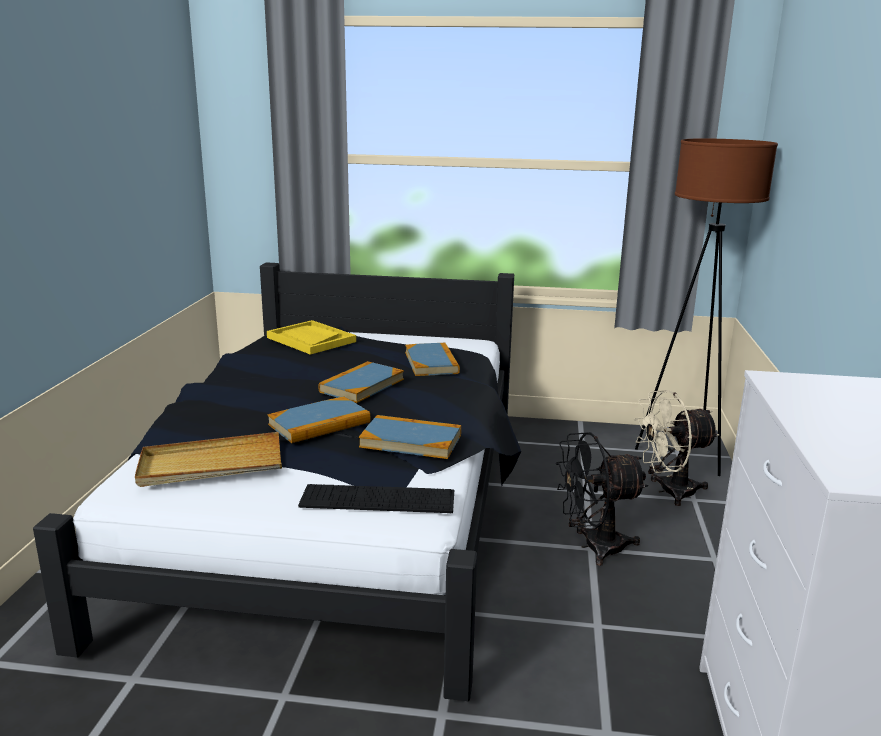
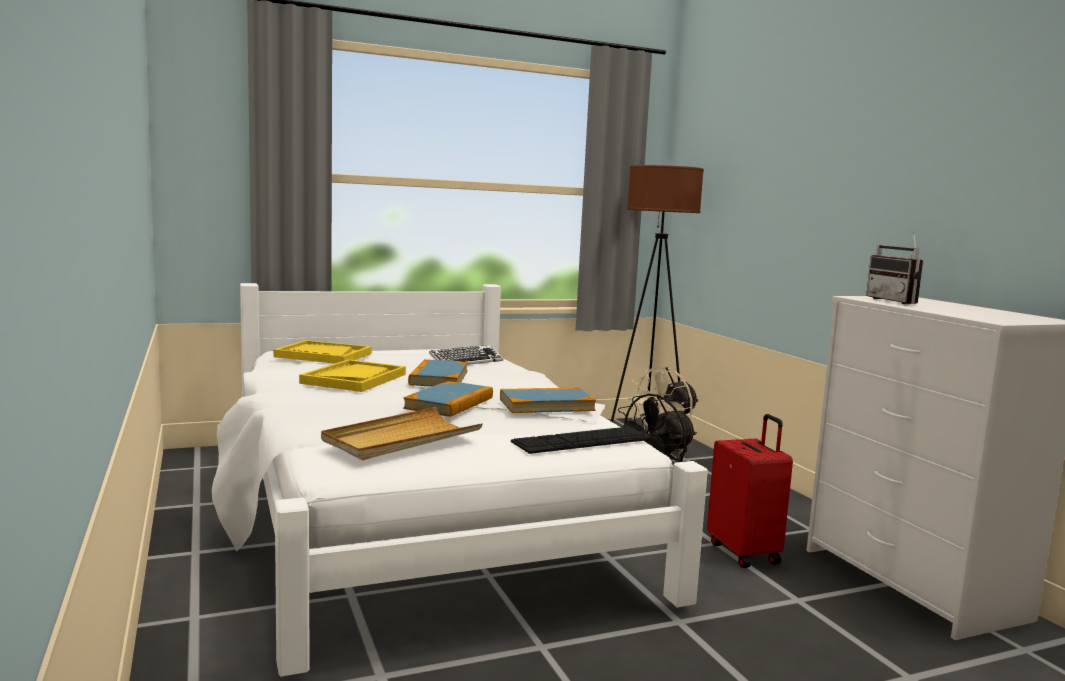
camera: 30 degrees left, 10 degrees down
black bed [33,262,521,701] -> white bed [212,283,708,677]
book [405,343,460,376] -> keyboard [429,345,503,365]
none -> yellow tray [299,359,406,392]
none -> red suitcase [707,414,793,568]
none -> radio [866,232,923,304]

